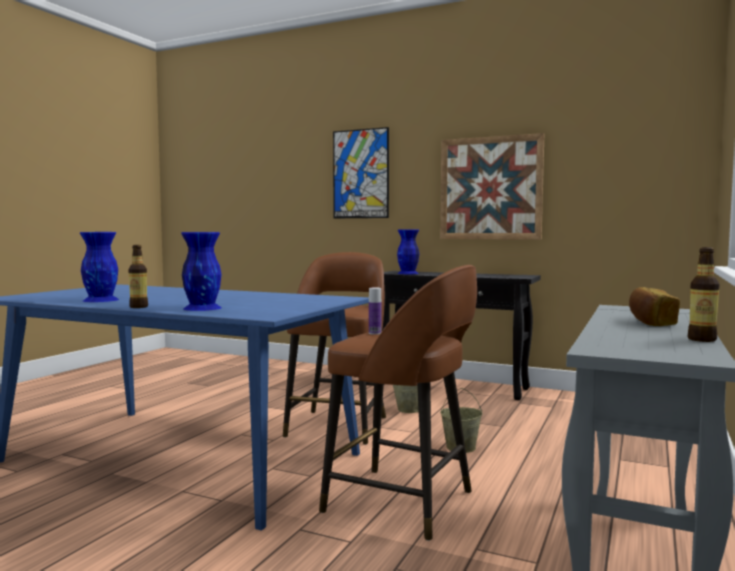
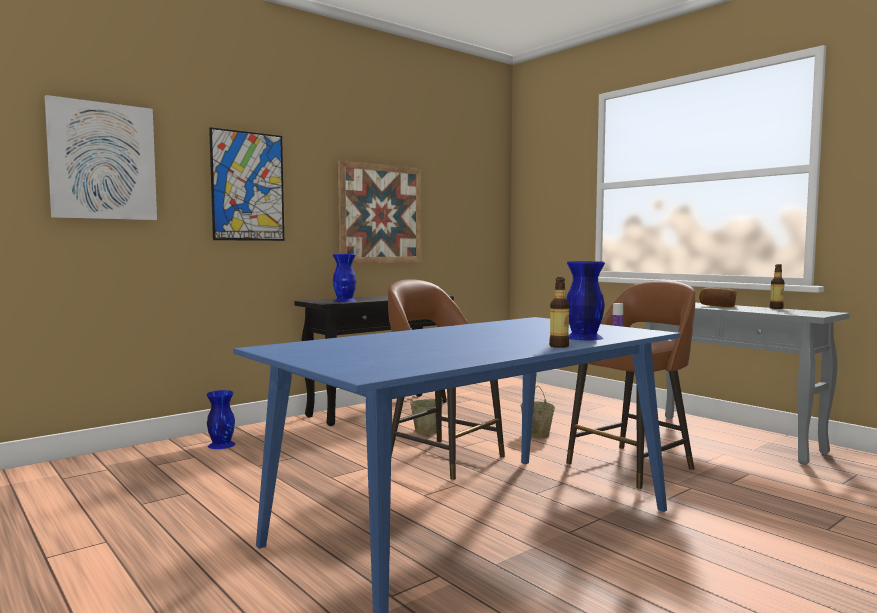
camera: 65 degrees left, 0 degrees up
blue vase [80,232,119,302] -> blue vase moved to [206,390,235,449]
none -> picture [45,95,157,220]

